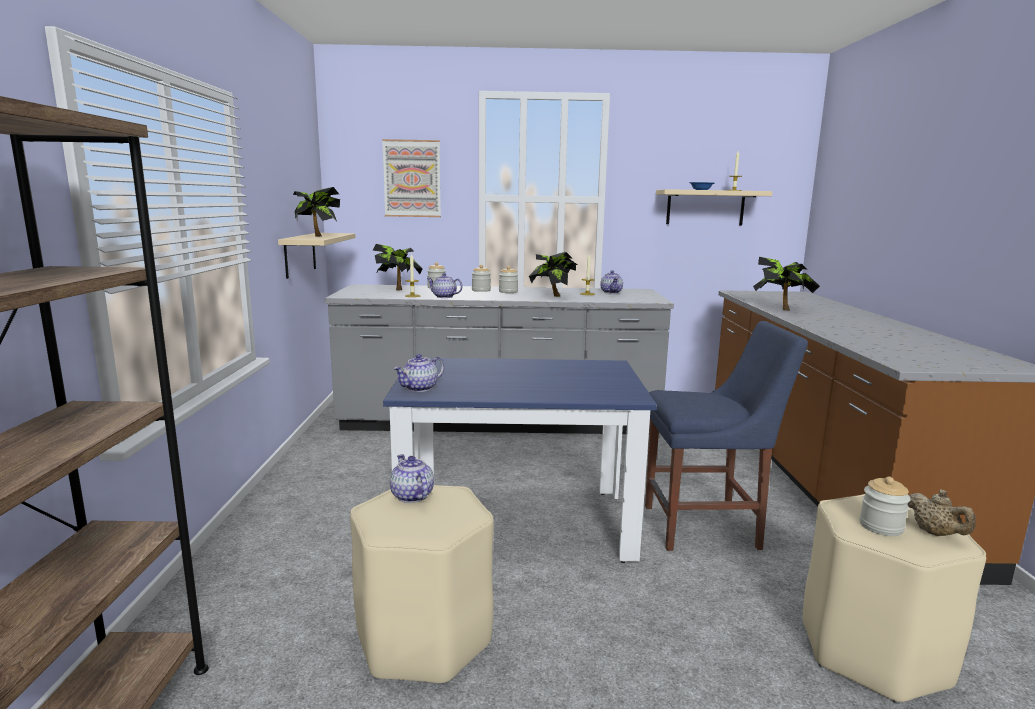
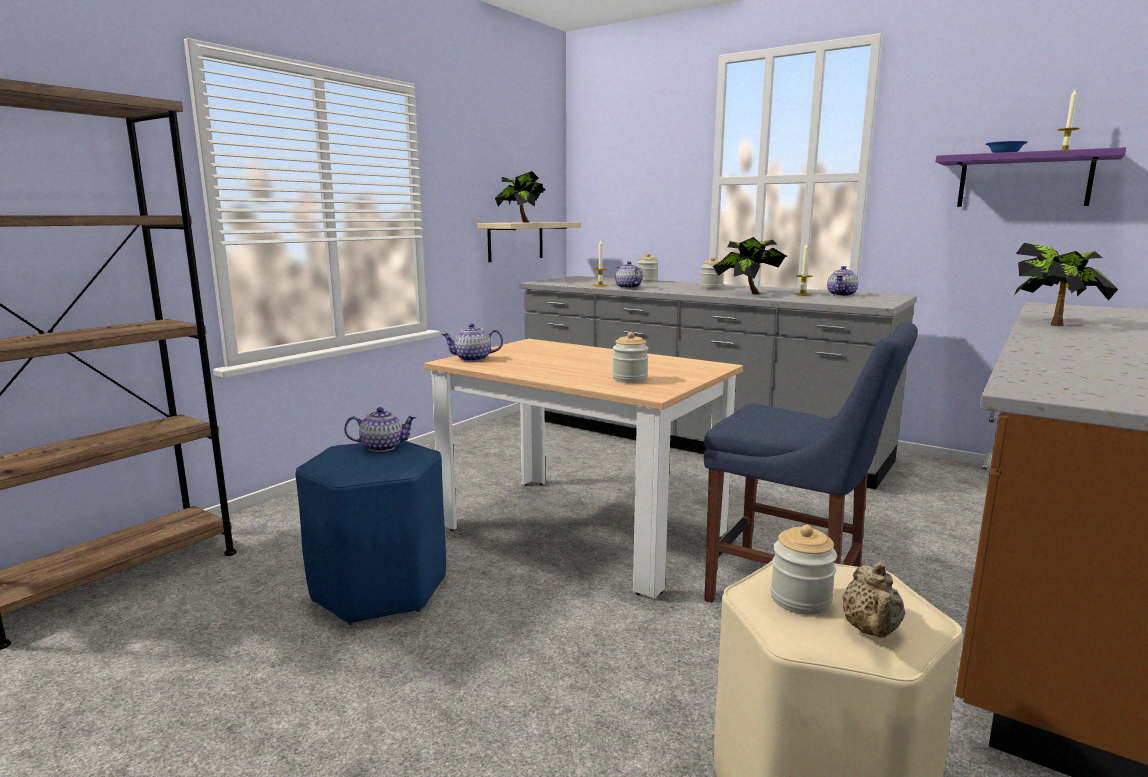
camera: 35 degrees right, 0 degrees up
beige stool [350,485,494,685] -> blue stool [295,441,446,625]
potted plant [373,244,423,290] -> none
picture [382,139,441,217] -> none
blue dining table [383,357,657,563] -> beige dining table [424,339,743,599]
teapot [390,454,434,503] -> teapot turned 75 degrees clockwise [344,407,417,452]
jar [472,265,491,292] -> jar moved to [612,332,649,383]
beige shelf [656,189,772,225] -> purple shelf [936,147,1126,207]

